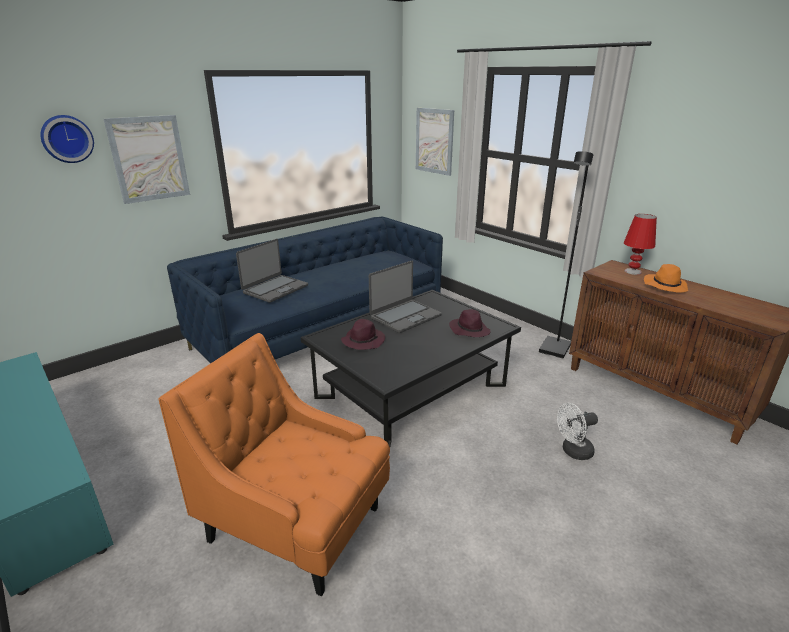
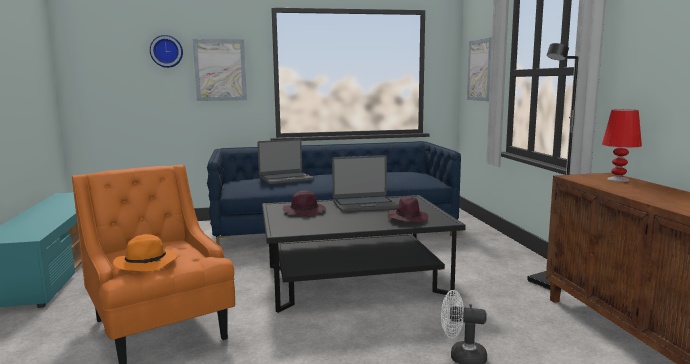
camera: 30 degrees right, 15 degrees down
orange hat [644,264,688,293] -> orange hat moved to [113,234,177,272]

